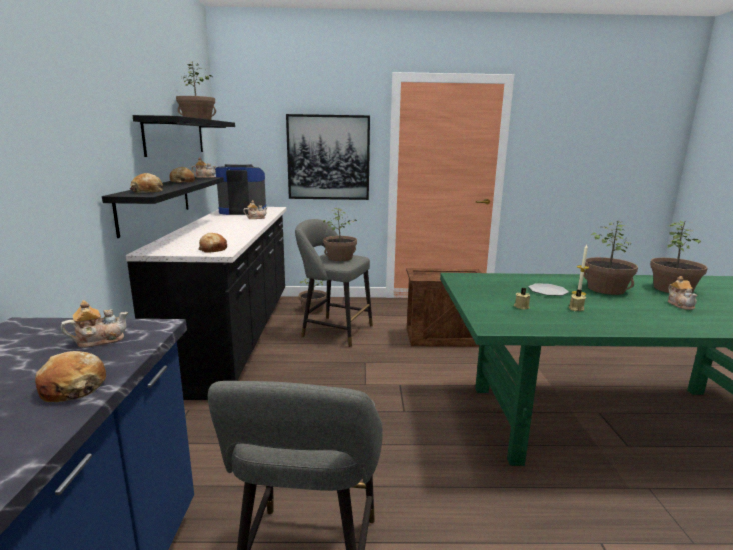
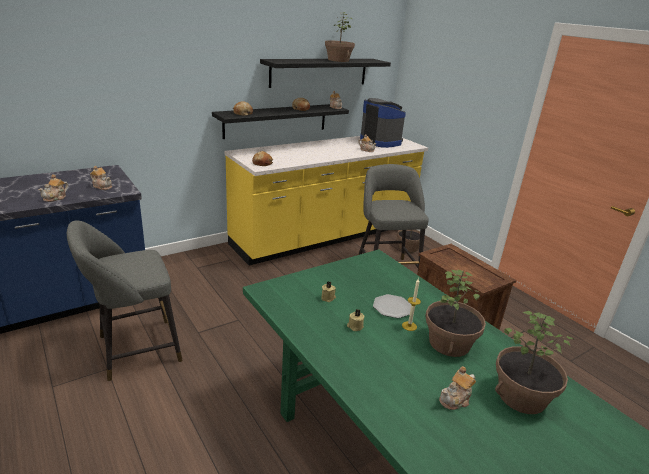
camera: 55 degrees right, 10 degrees up
bread [35,351,106,402] -> teapot [38,174,68,202]
black counter [126,207,287,400] -> yellow counter [225,136,428,265]
picture [286,114,370,200] -> none
potted plant [323,208,357,261] -> none

